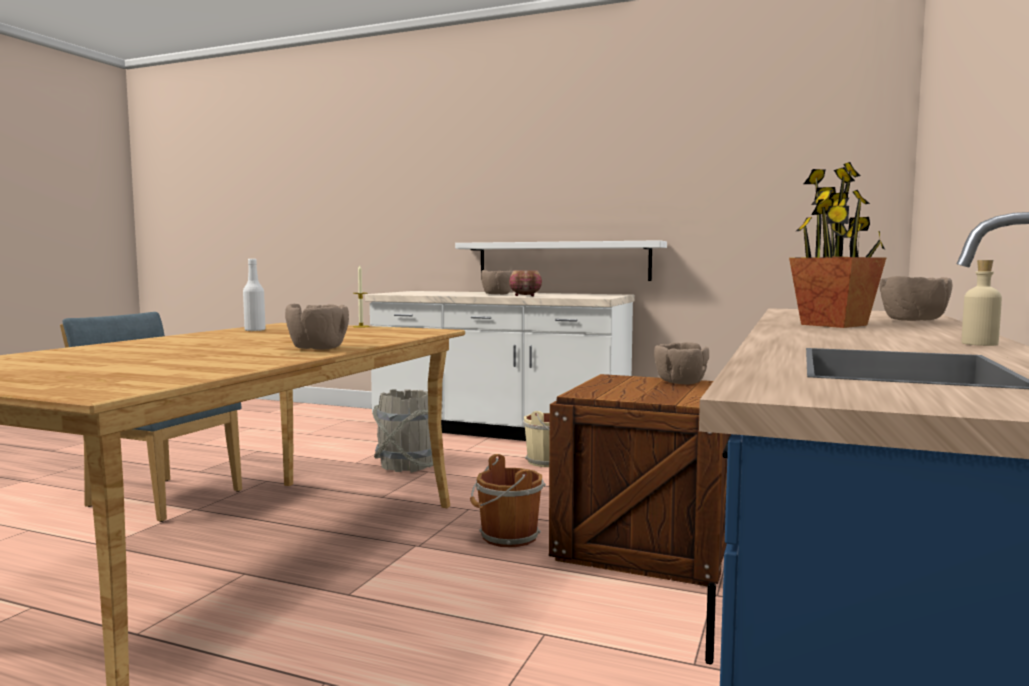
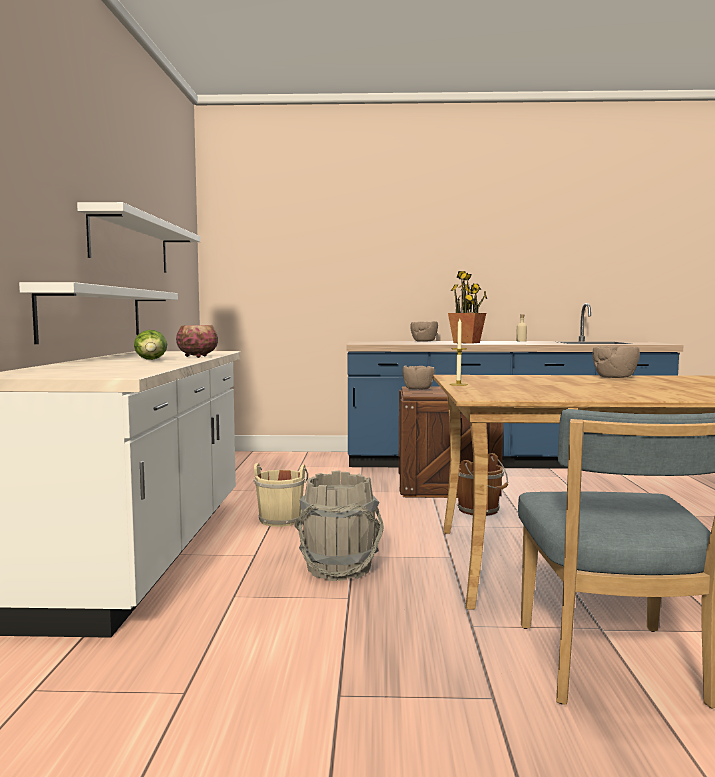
camera: 110 degrees left, 0 degrees up
white bottle [243,259,266,331] -> none
brown bowl [481,270,513,294] -> lettuce [134,330,167,360]
none -> white shelf [77,202,201,273]

